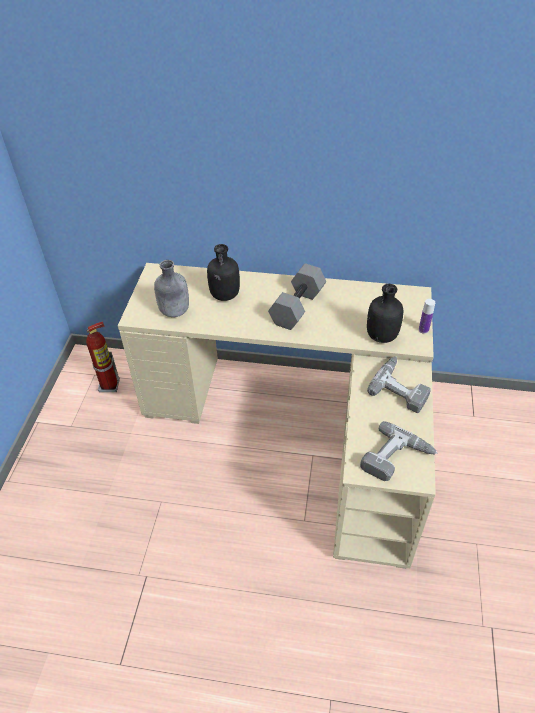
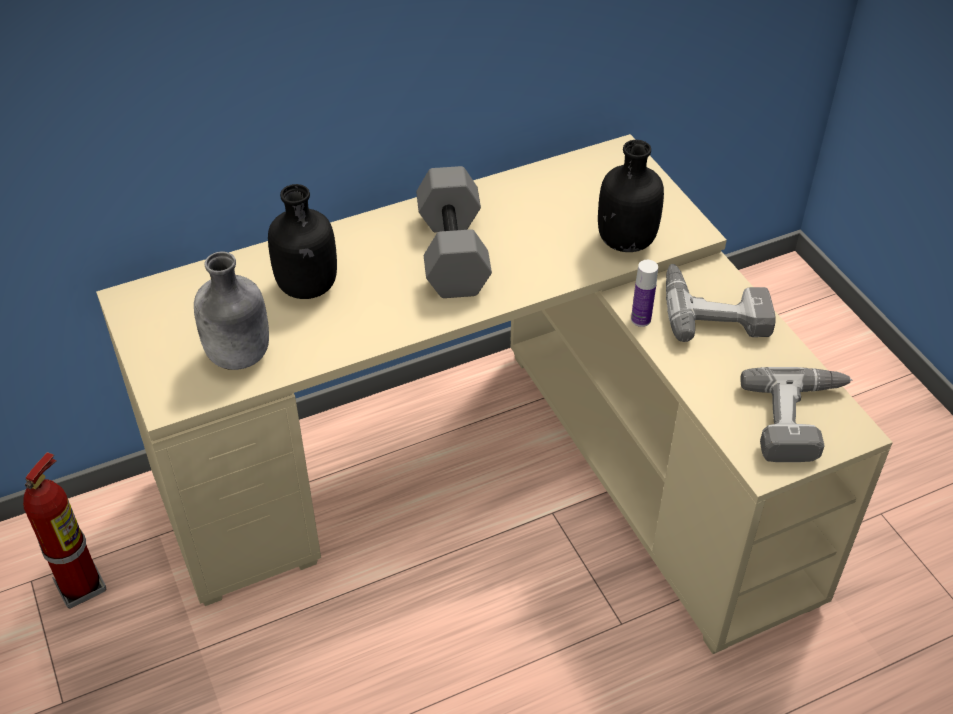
camera: 35 degrees left, 0 degrees up
bottle [419,299,435,334] -> bottle moved to [631,260,658,327]

